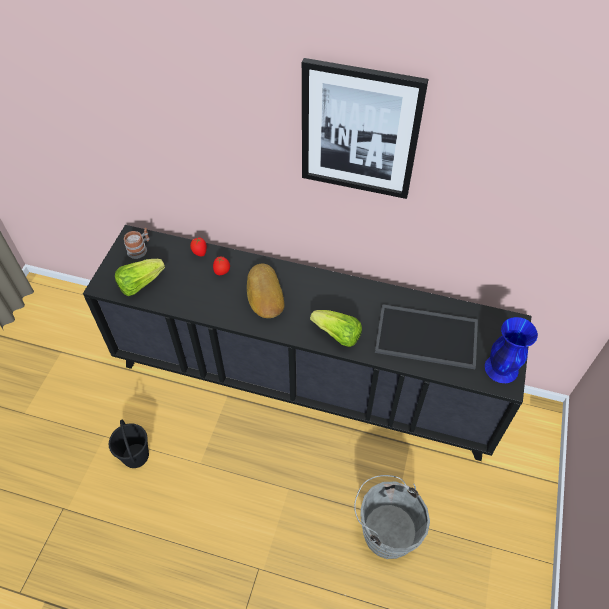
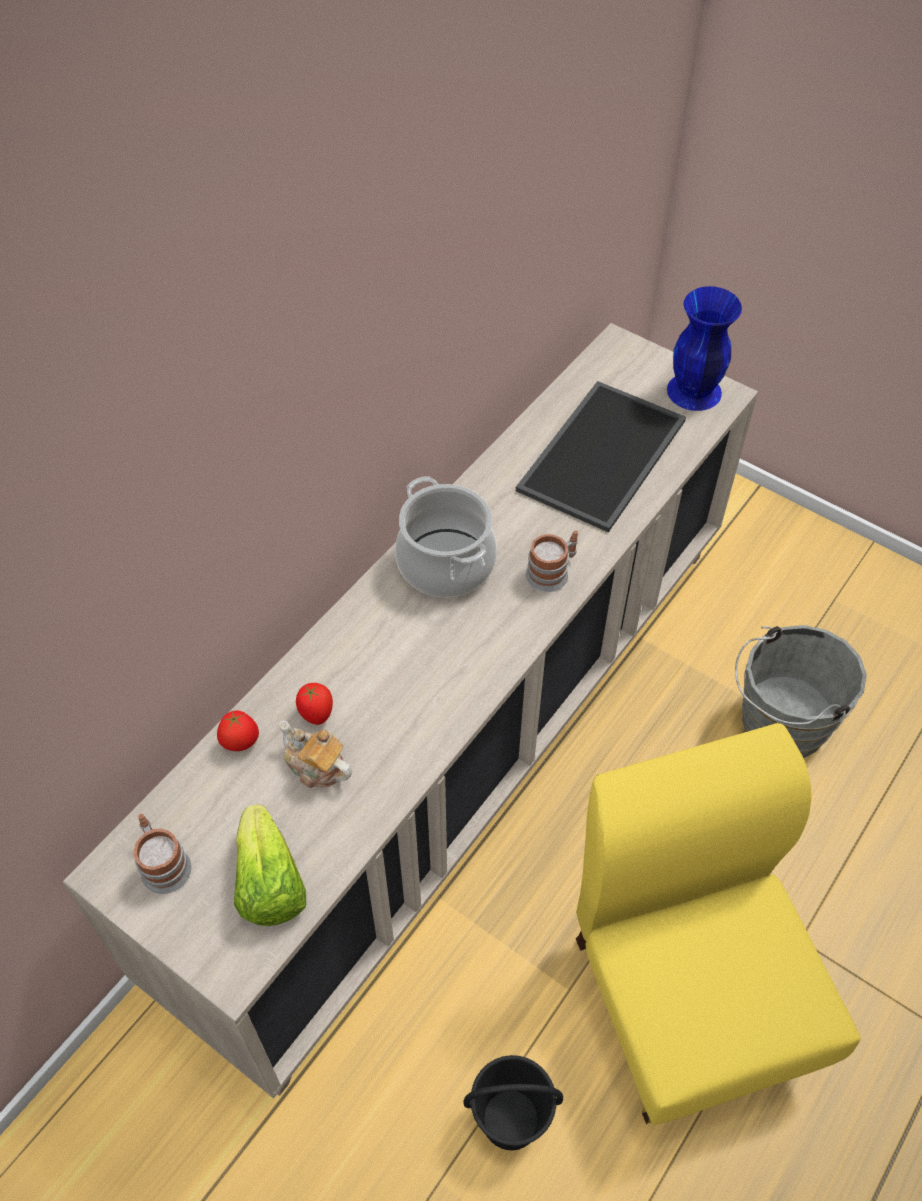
camera: 70 degrees left, 0 degrees up
black cabinet [83,225,532,461] -> beige cabinet [63,323,758,1098]
bread [247,264,284,318] -> none
picture [302,58,429,199] -> none
lettuce [310,310,362,347] -> mug [526,530,578,592]
none -> teapot [279,721,352,788]
none -> cooking pot [395,477,497,597]
none -> yellow chair [576,723,861,1125]

